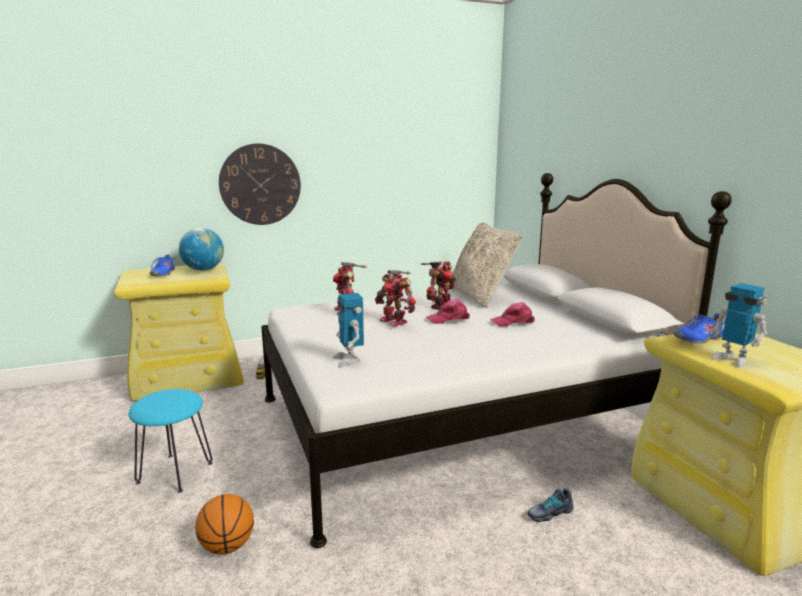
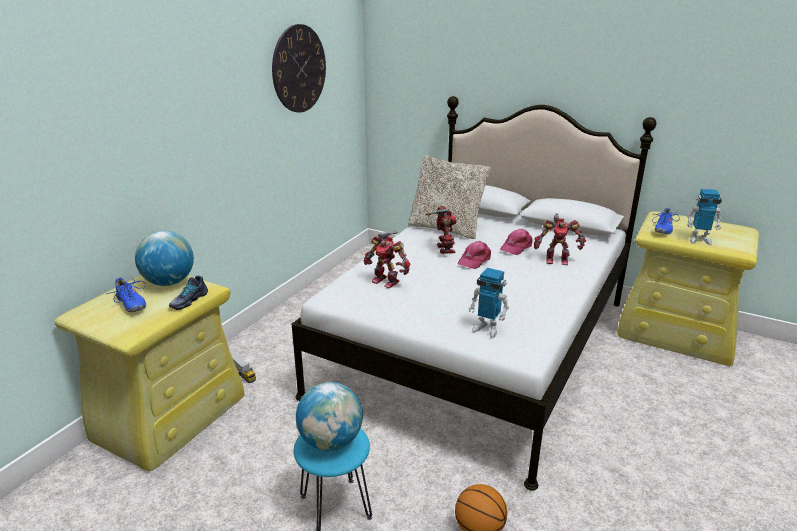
camera: 40 degrees left, 10 degrees up
wall clock [219,143,301,225] -> wall clock moved to [272,24,326,112]
toy robot [375,270,416,327] -> toy robot moved to [534,213,586,265]
shoe [527,488,574,522] -> shoe moved to [169,275,208,310]
none -> globe [296,382,363,451]

